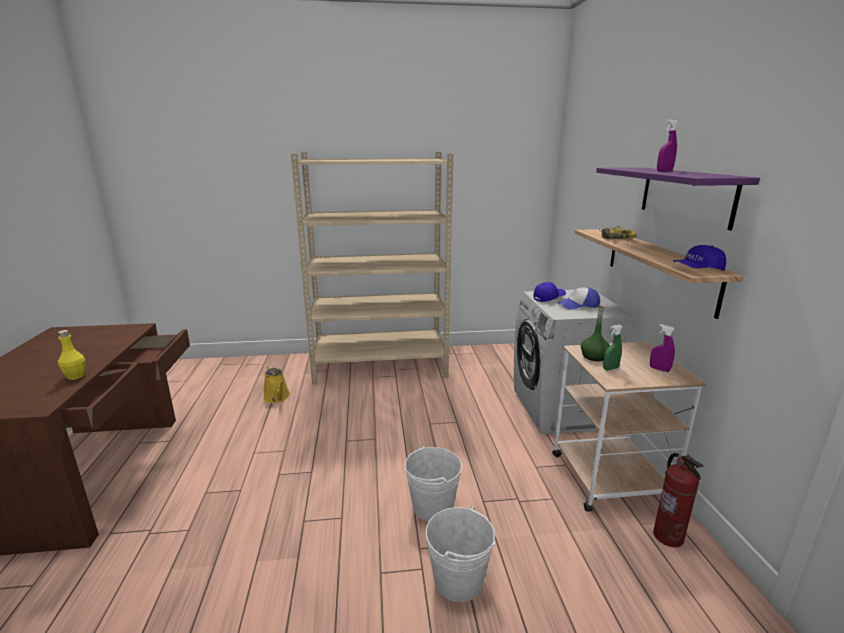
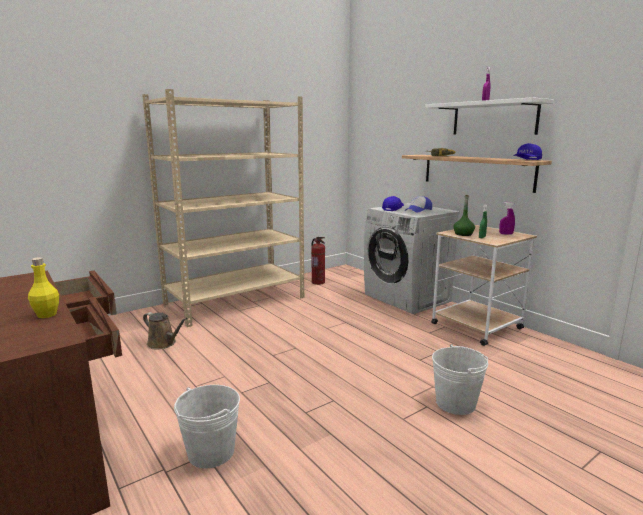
camera: 30 degrees left, 5 degrees down
yellow watering can [263,365,290,403] -> brown watering can [143,312,188,349]
white bucket [405,445,462,522] -> white bucket moved to [174,385,240,468]
purple shelf [596,167,760,231] -> white shelf [425,97,554,135]
fire extinguisher [653,453,704,547] -> fire extinguisher moved to [311,237,325,285]

